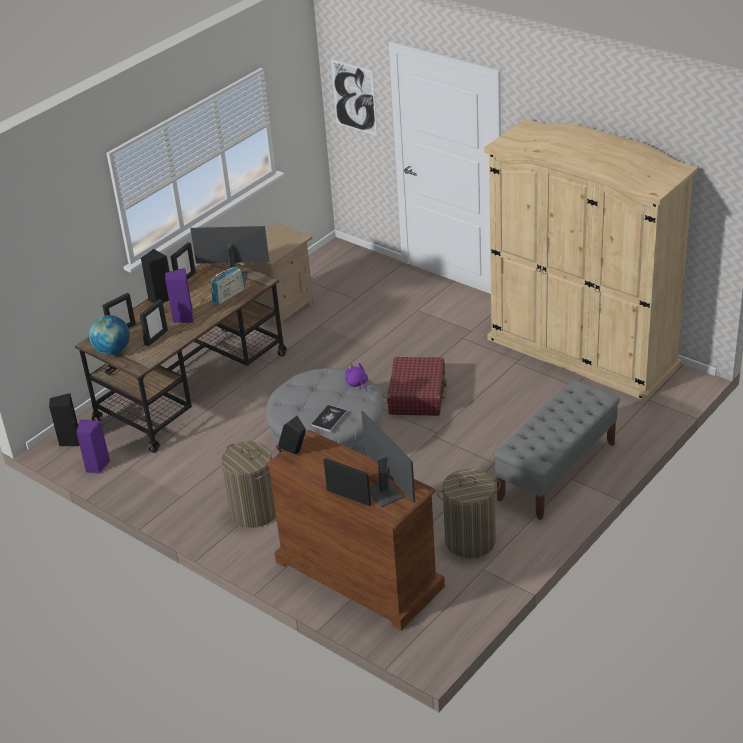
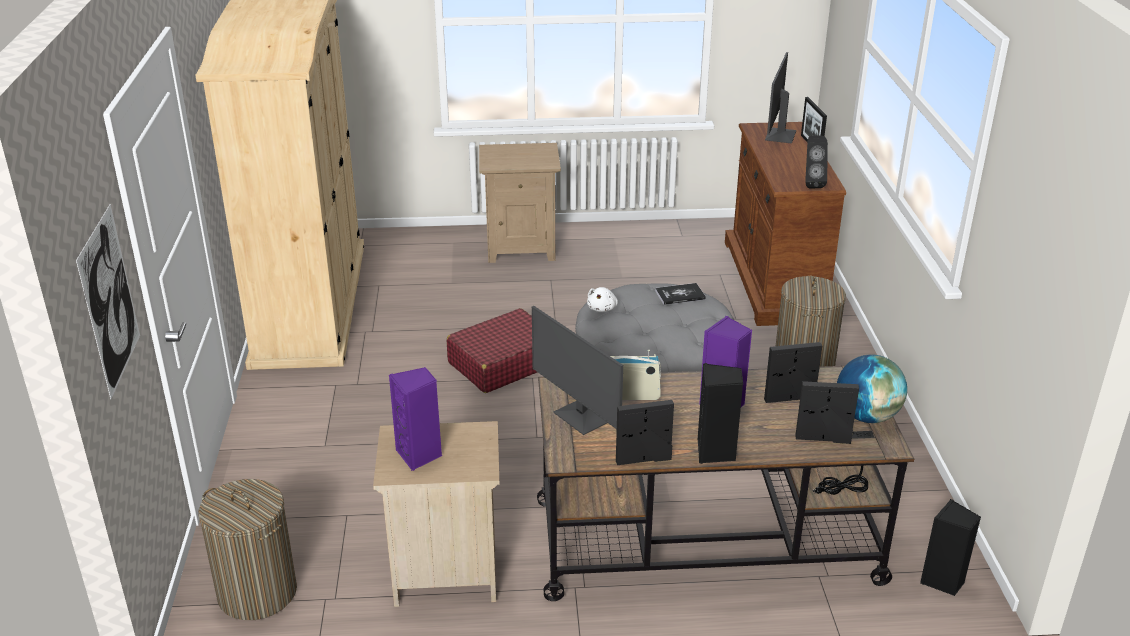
camera: 135 degrees left, 5 degrees down
purple speaker [76,419,110,474] -> purple speaker moved to [389,367,442,471]
purple plush toy [345,363,368,392] -> white plush toy [587,287,618,312]
laundry basket [437,469,501,558] -> laundry basket moved to [198,479,297,620]
grey bench [493,380,620,520] -> beige nightstand [479,143,561,263]

